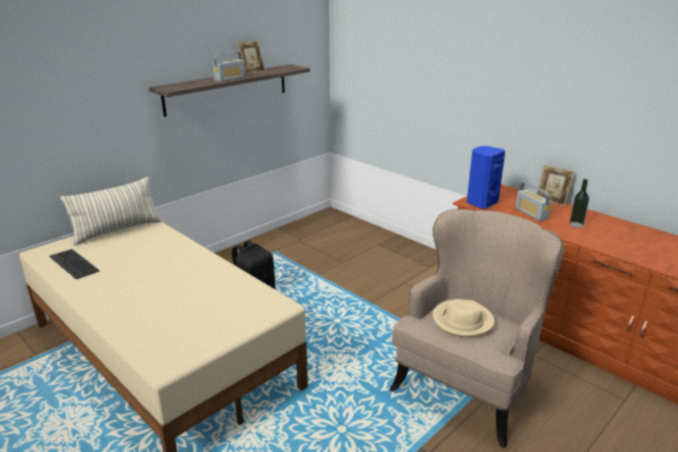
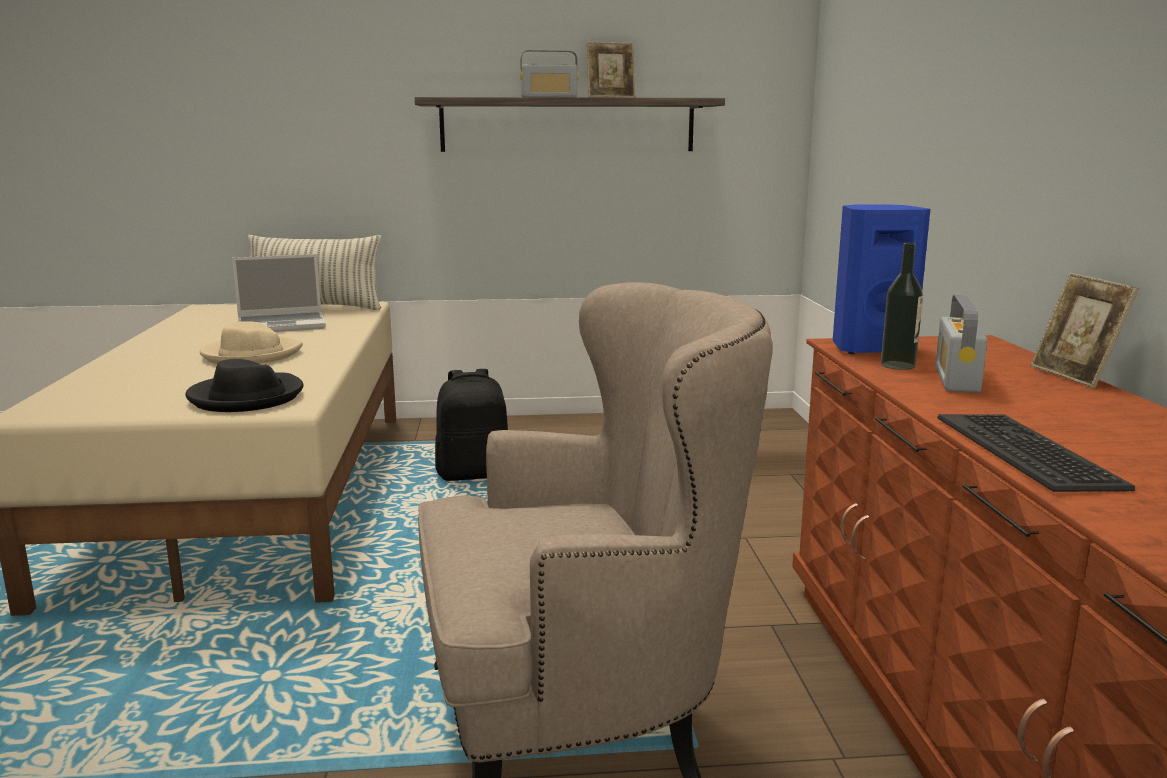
camera: 40 degrees right, 10 degrees down
keyboard [49,249,99,279] -> keyboard moved to [938,414,1135,492]
beige hat [433,299,494,337] -> beige hat moved to [200,321,303,364]
bottle [570,179,589,228] -> bottle moved to [881,242,923,370]
none -> black hat [186,359,303,412]
none -> laptop [232,254,326,332]

